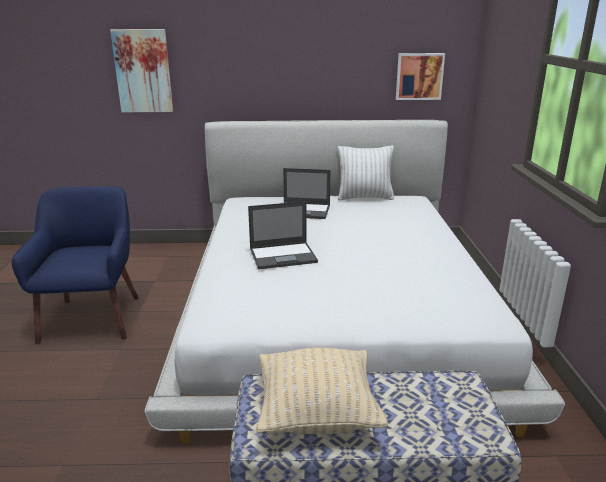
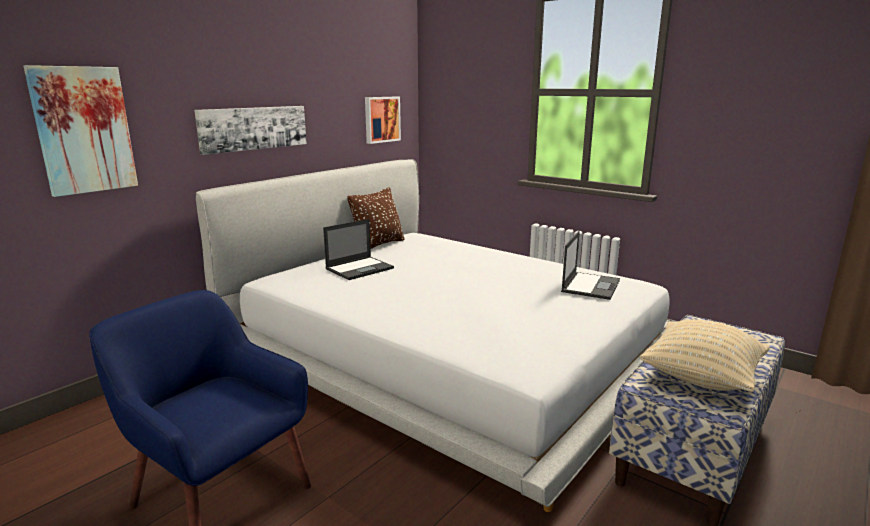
camera: 50 degrees left, 5 degrees down
laptop [248,201,318,269] -> laptop moved to [561,231,620,300]
white pillow [338,145,394,200] -> brown pillow [347,187,405,249]
none -> picture [194,106,307,155]

